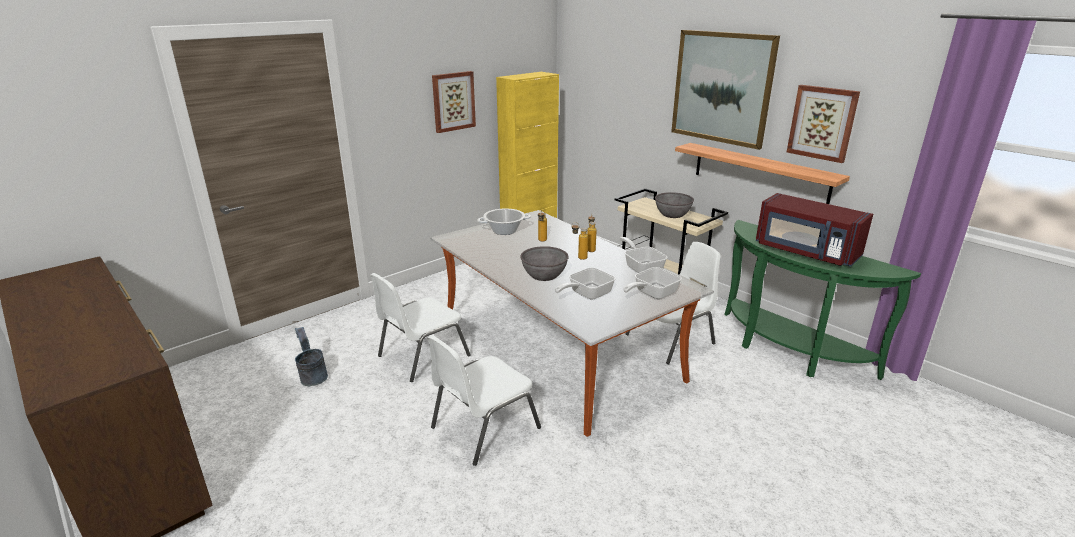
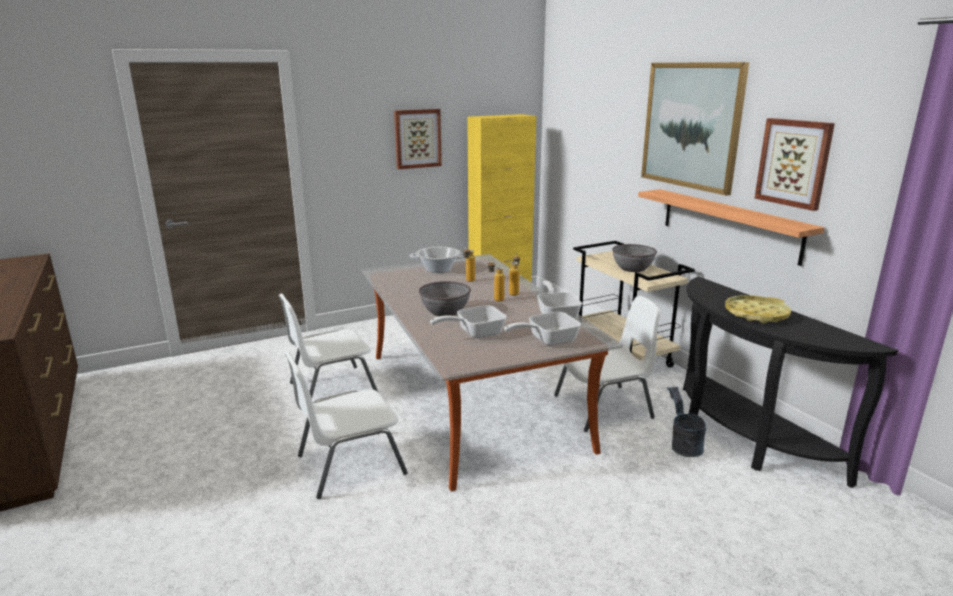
camera: 15 degrees right, 5 degrees down
grey bucket [295,327,328,386] -> grey bucket moved to [668,387,706,457]
green console table [724,220,921,380] -> black console table [683,277,898,488]
red microwave [756,193,873,267] -> yellow tray [725,295,791,323]

